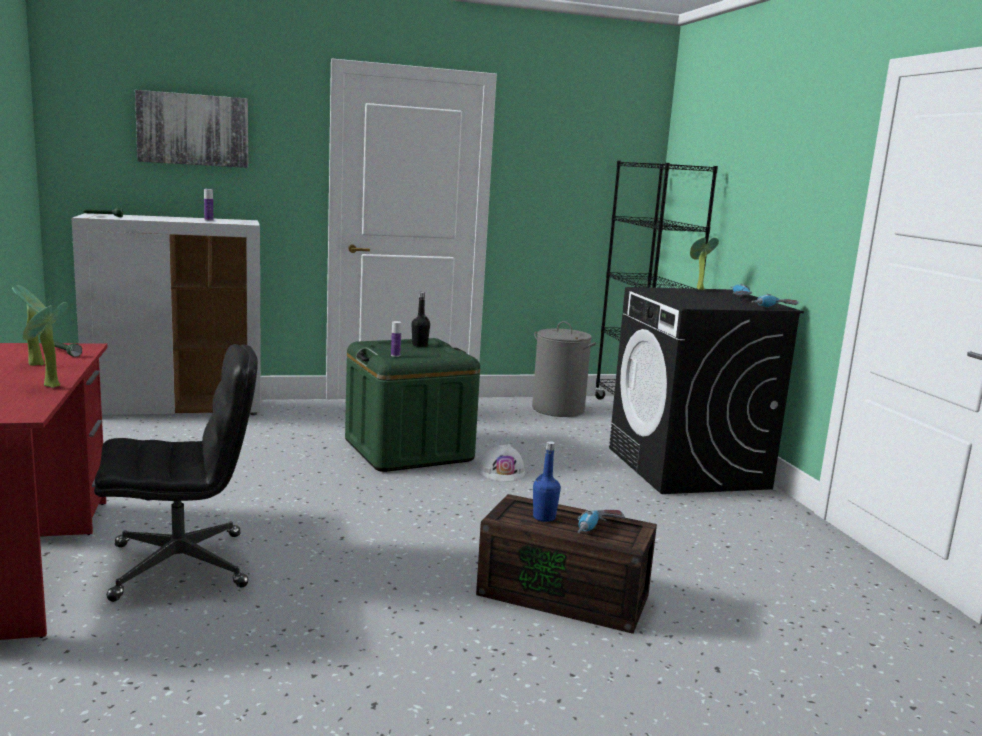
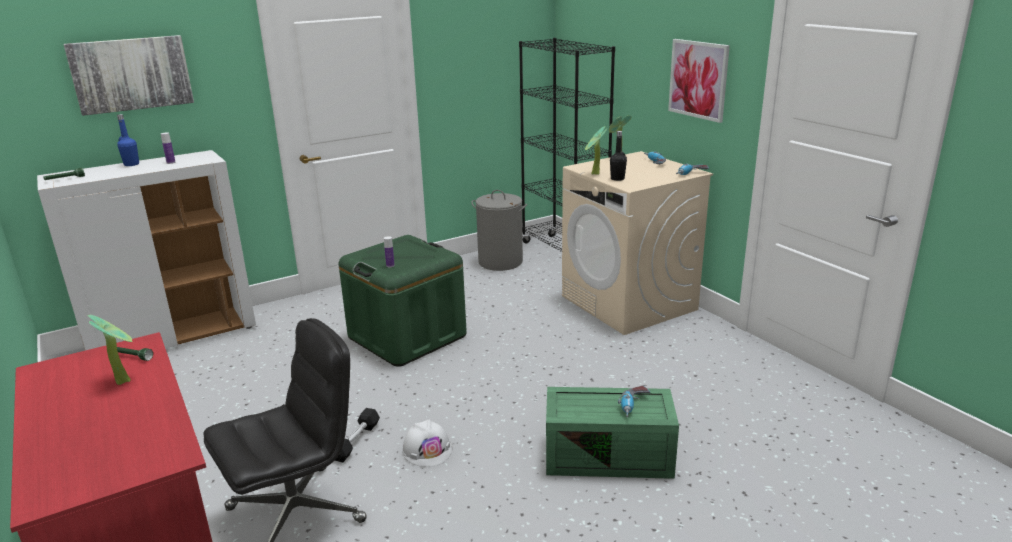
camera: 15 degrees left, 10 degrees up
potted plant [22,302,69,388] -> potted plant moved to [585,126,607,175]
black bottle [412,292,430,347] -> black bottle moved to [610,131,627,181]
brown storage box [476,494,657,634] -> green storage box [546,387,679,479]
white hard hat [479,444,526,482] -> white hard hat moved to [402,419,452,467]
blue bottle [533,441,561,522] -> blue bottle moved to [117,114,139,166]
black washing machine [609,287,804,494] -> beige washing machine [562,151,713,335]
none -> black dumbbell [335,408,380,462]
none -> picture [668,39,730,123]

